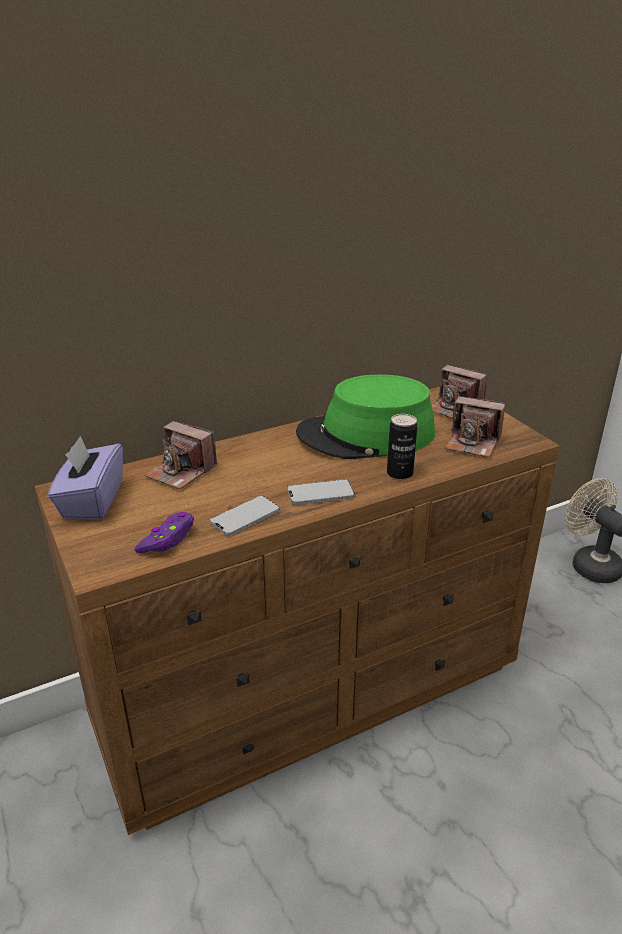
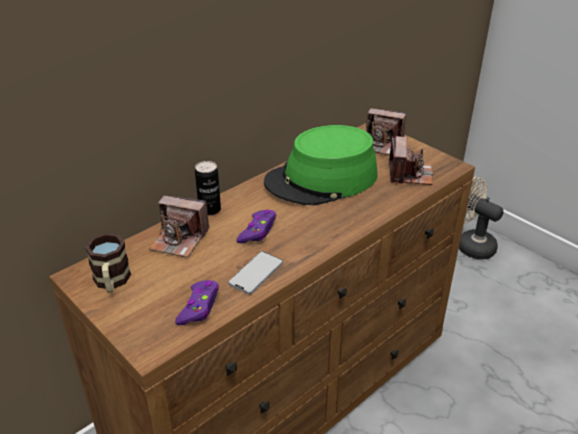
camera: 15 degrees left, 5 degrees up
purple tissue box [48,436,123,520] -> mug [85,233,131,293]
phone [287,479,355,505] -> none
can [387,414,417,480] -> can moved to [195,161,221,216]
camera [445,396,505,458] -> camera turned 90 degrees counterclockwise [389,136,433,185]
none -> purple game controller [236,210,276,243]

